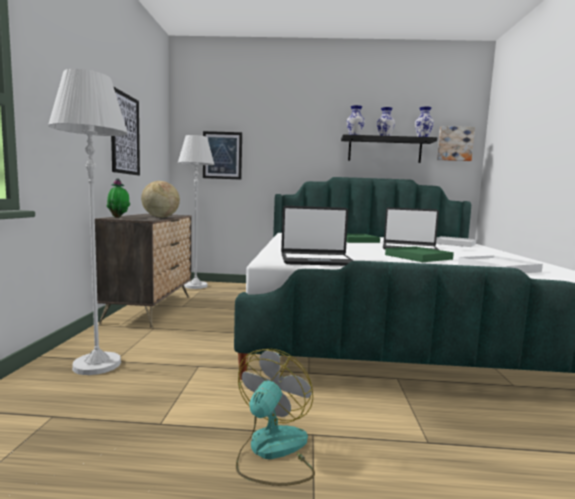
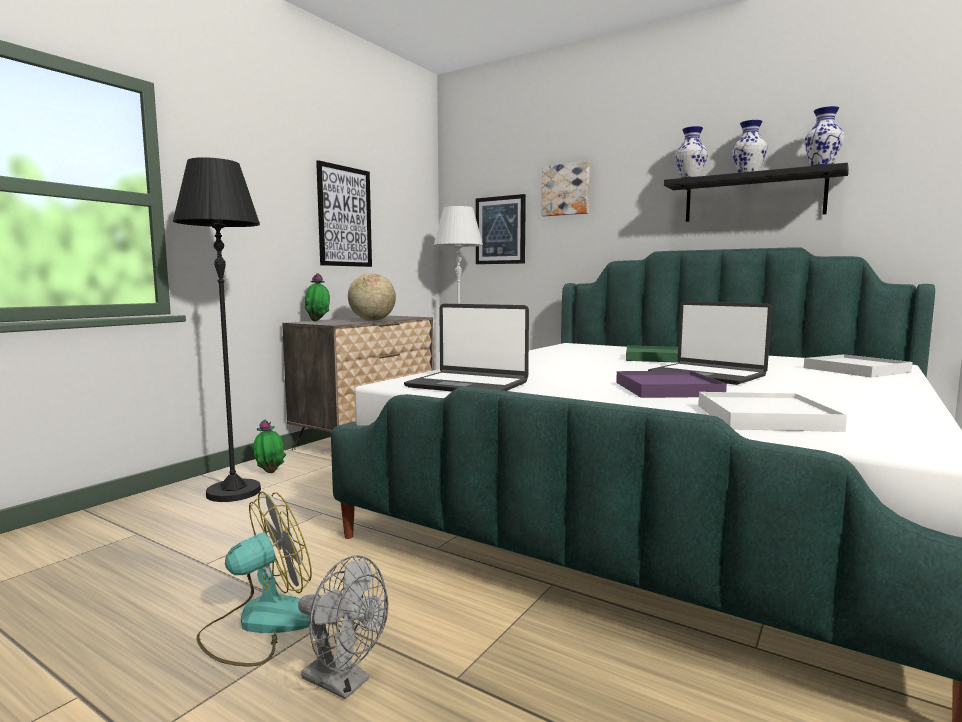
camera: 30 degrees right, 0 degrees up
white floor lamp [48,69,128,375] -> black floor lamp [173,157,261,502]
green tray [385,246,454,262] -> purple tray [616,371,727,398]
picture [437,126,475,161] -> picture moved to [541,161,590,216]
none -> potted plant [254,420,286,473]
none -> grey fan [298,555,388,700]

